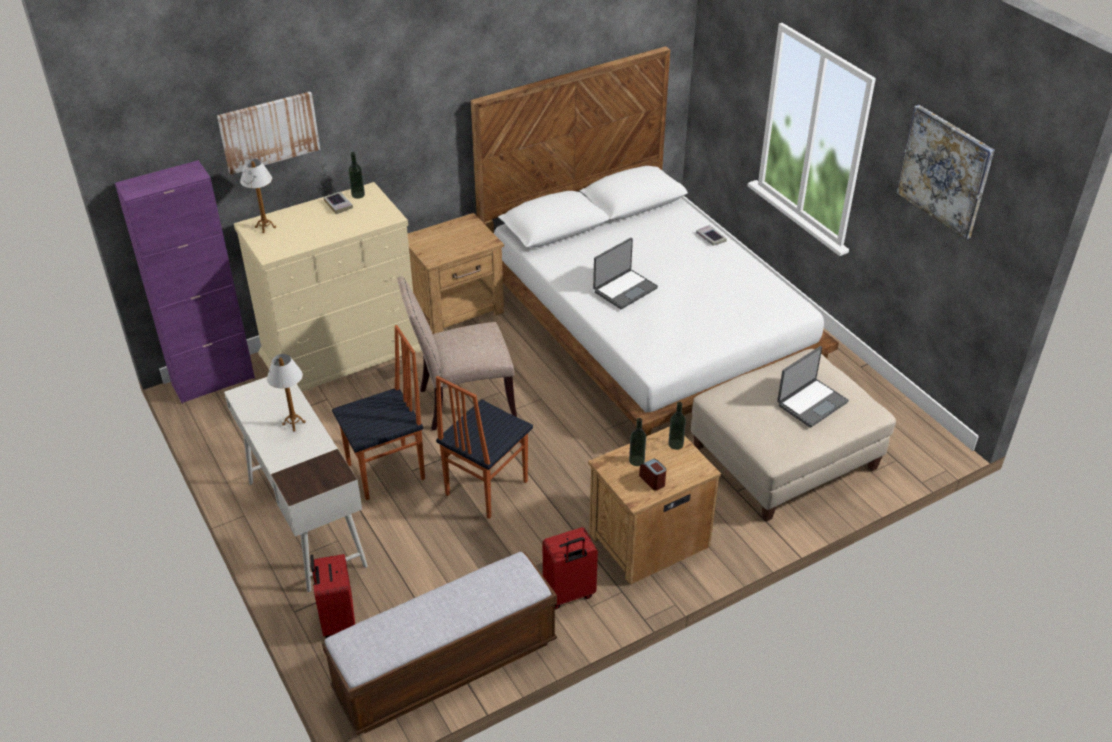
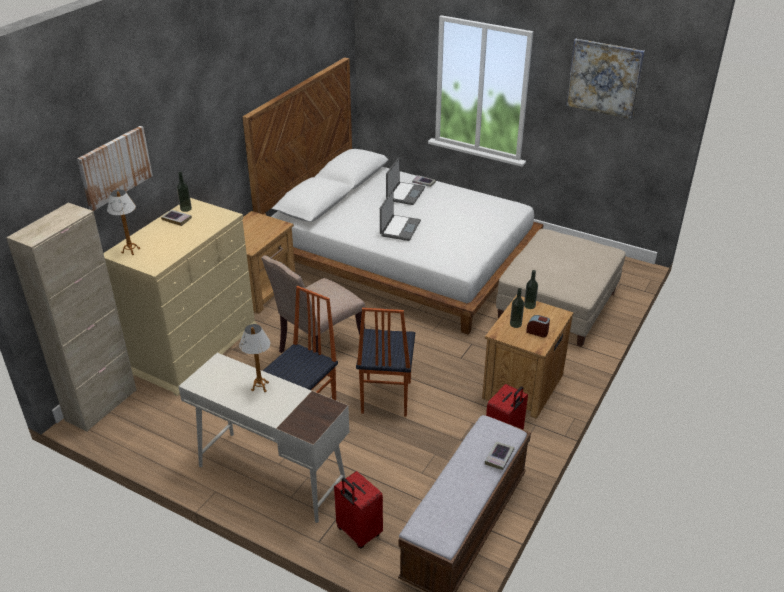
camera: 30 degrees left, 5 degrees down
purple cabinet [115,160,255,404] -> beige cabinet [6,203,137,432]
laptop [777,346,849,428] -> laptop moved to [386,158,425,205]
none -> book [485,442,514,470]

